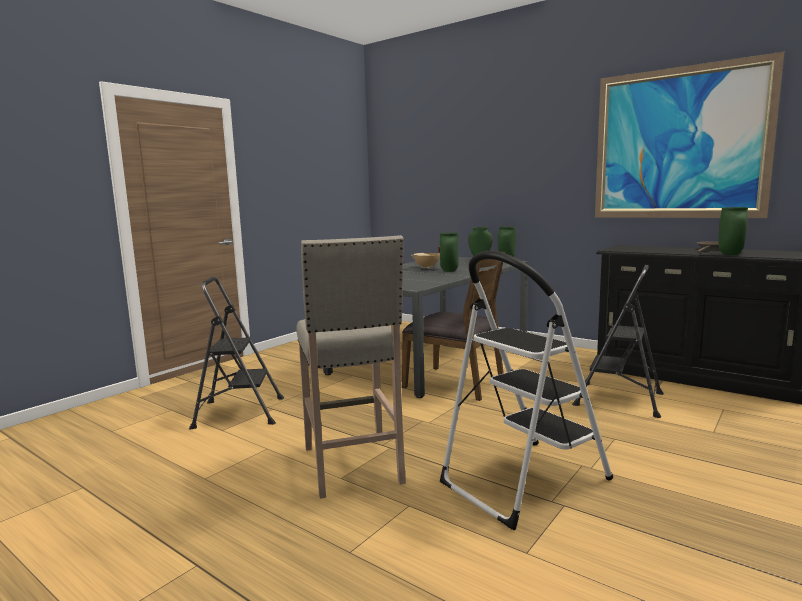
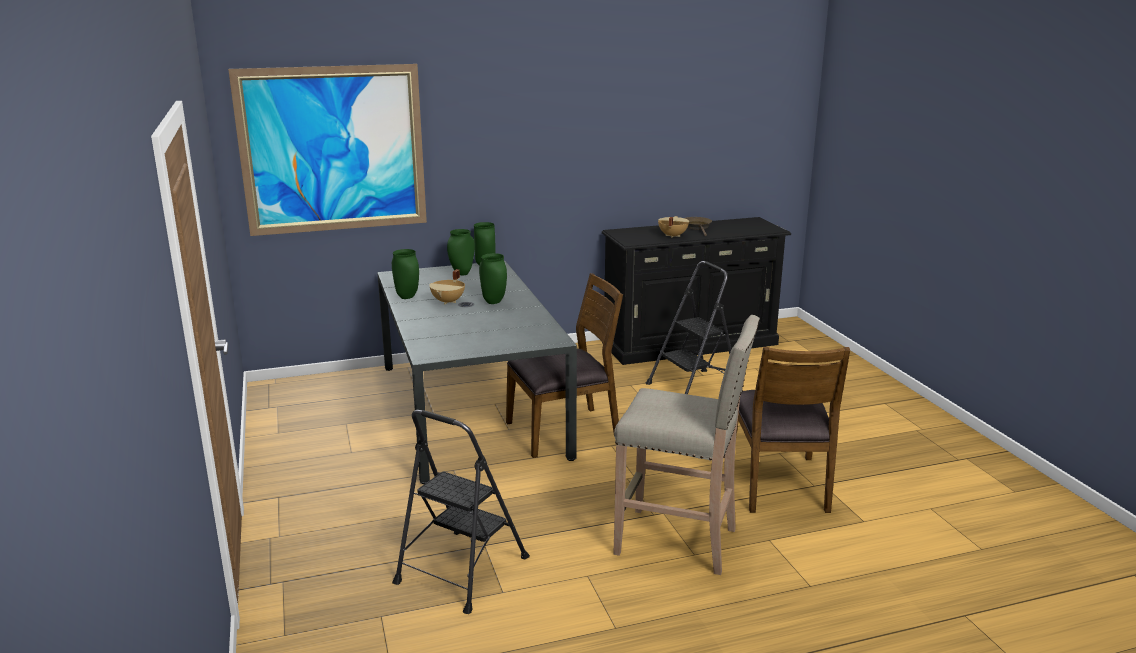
camera: 55 degrees left, 10 degrees up
step ladder [440,251,613,530] -> brown chair [736,347,850,513]
picture [595,52,784,218] -> picture moved to [228,64,427,236]
green vase [719,207,748,255] -> green vase moved to [392,249,419,299]
none -> beige cooking pot [658,216,689,238]

